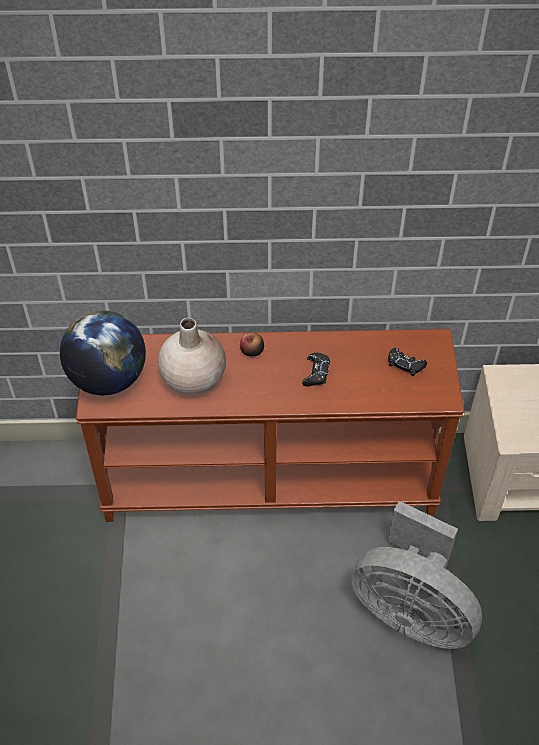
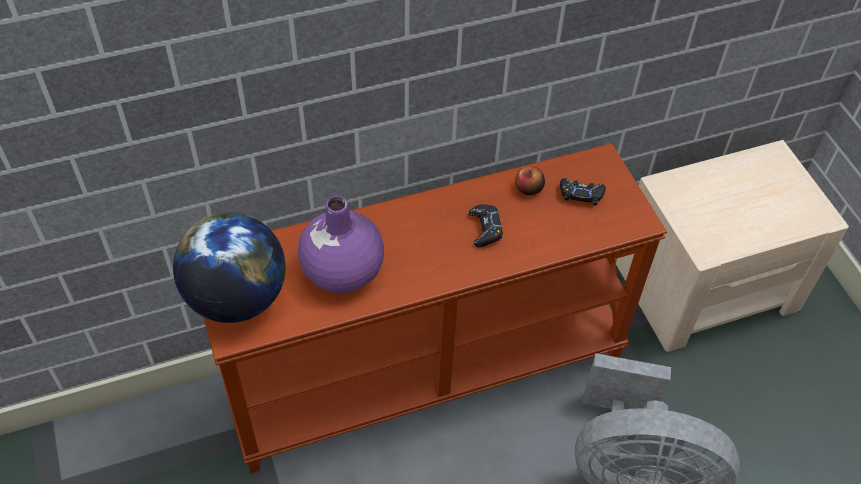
camera: 20 degrees left, 0 degrees up
beige vase [158,318,226,395] -> purple vase [298,196,384,294]
apple [240,332,264,357] -> apple moved to [515,166,545,195]

